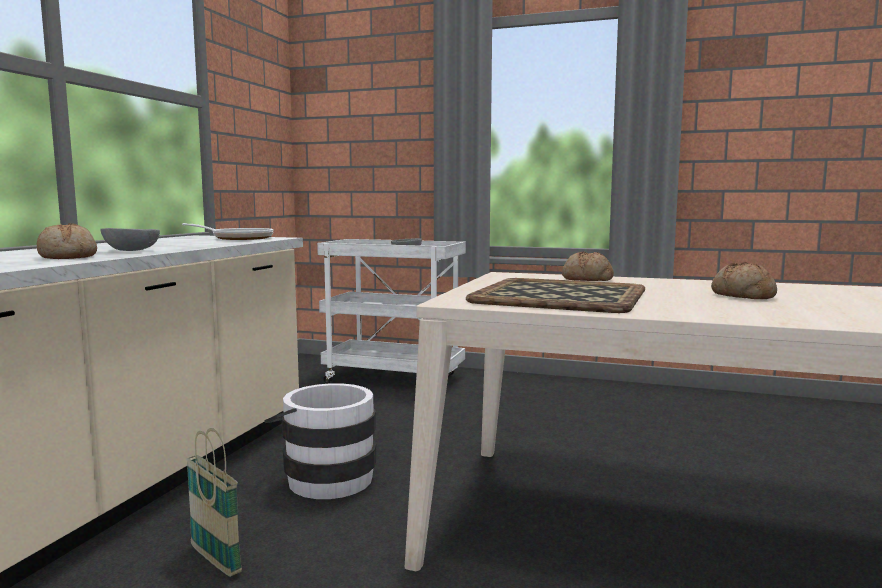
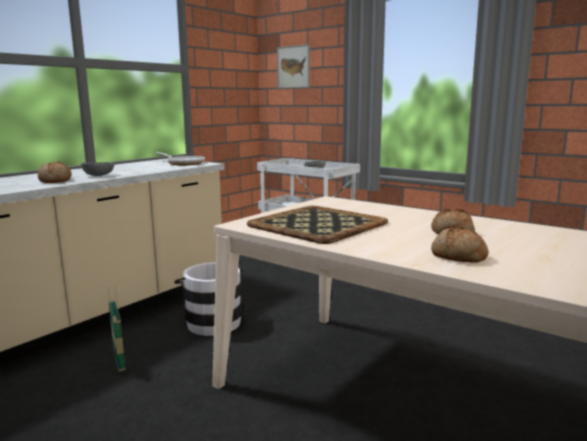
camera: 20 degrees right, 5 degrees up
bread [562,251,614,281] -> bread moved to [431,226,488,263]
none -> picture [277,44,310,89]

